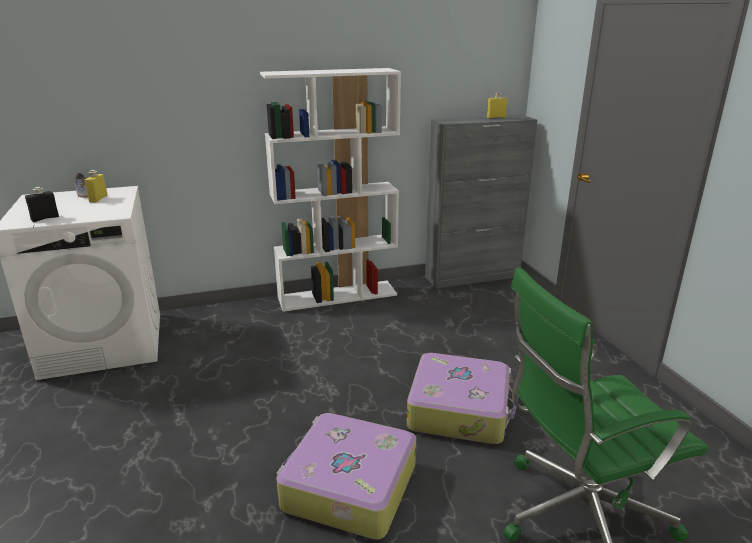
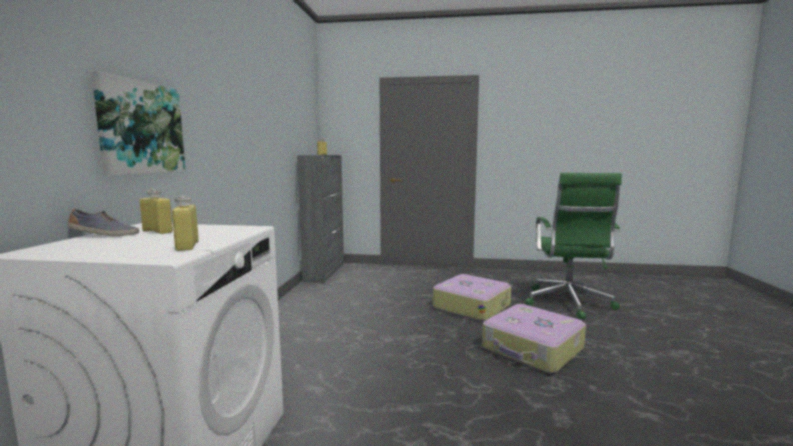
camera: 65 degrees left, 15 degrees down
black bottle [25,187,59,222] -> yellow bottle [172,196,199,251]
white bookcase [260,68,401,312] -> none
none -> picture [91,71,186,176]

